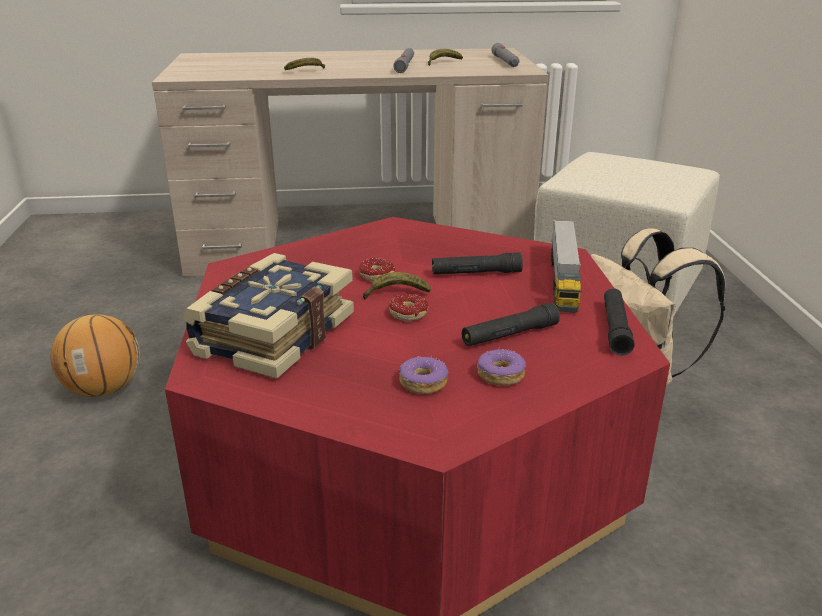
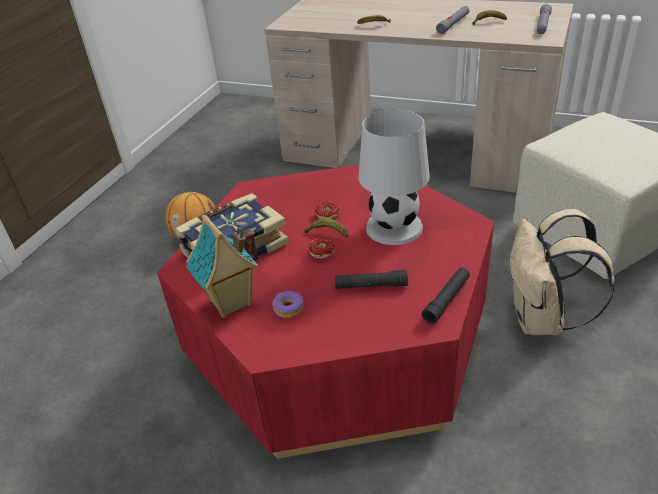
camera: 30 degrees right, 10 degrees up
black flashlight [432,252,523,274] -> white table lamp [358,109,430,245]
donut [477,348,526,386] -> none
toy truck [551,220,582,313] -> none
none -> toy house [186,215,259,318]

